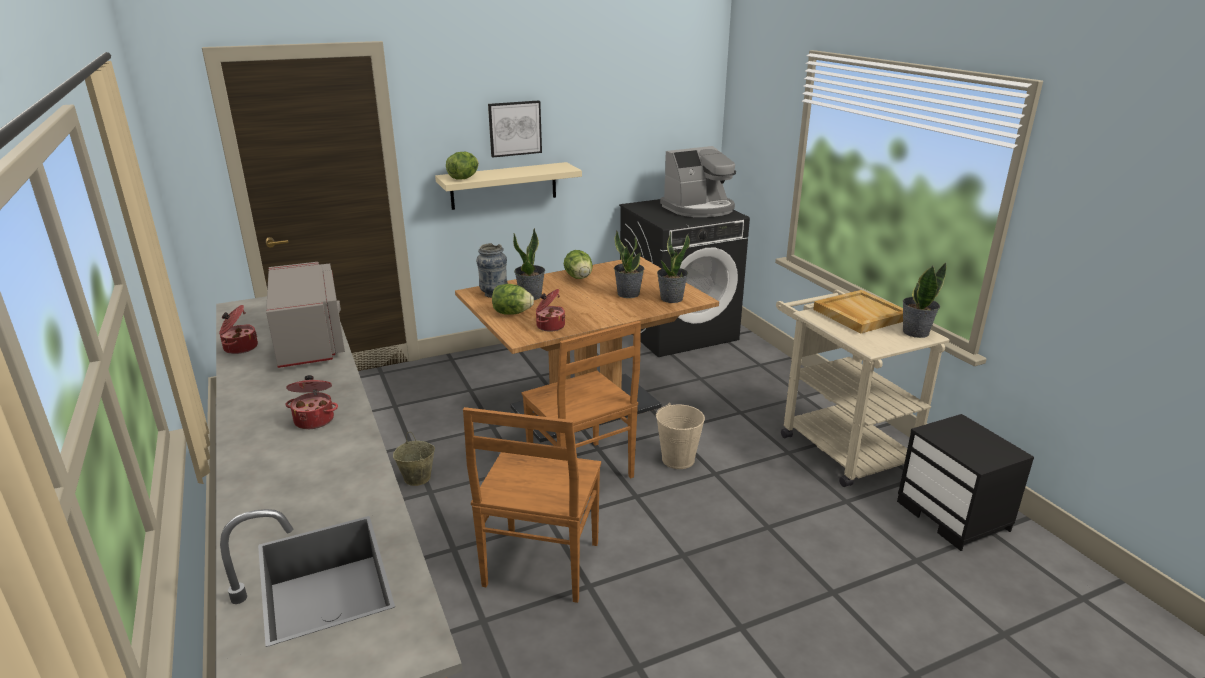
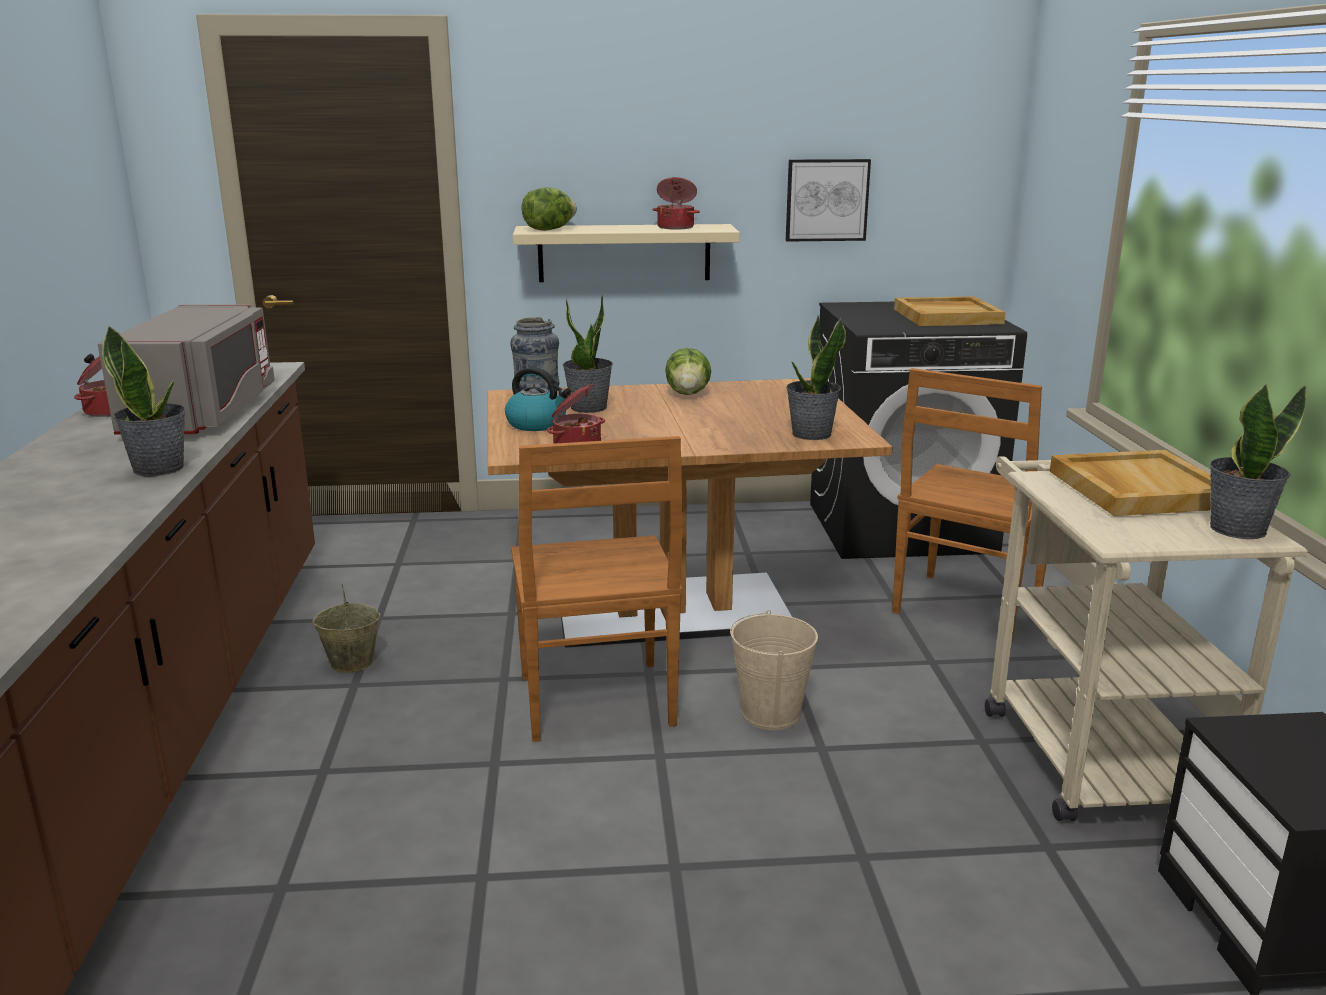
camera: 20 degrees right, 5 degrees down
cooking pot [285,375,338,429] -> cooking pot moved to [653,177,700,229]
brown chair [463,407,601,603] -> brown chair moved to [892,368,1047,641]
picture [488,100,542,157] -> picture moved to [786,159,871,242]
lettuce [492,284,534,315] -> kettle [505,367,566,431]
potted plant [614,230,644,298] -> potted plant moved to [102,325,186,476]
coffee machine [660,146,736,217] -> beige tray [894,296,1006,326]

